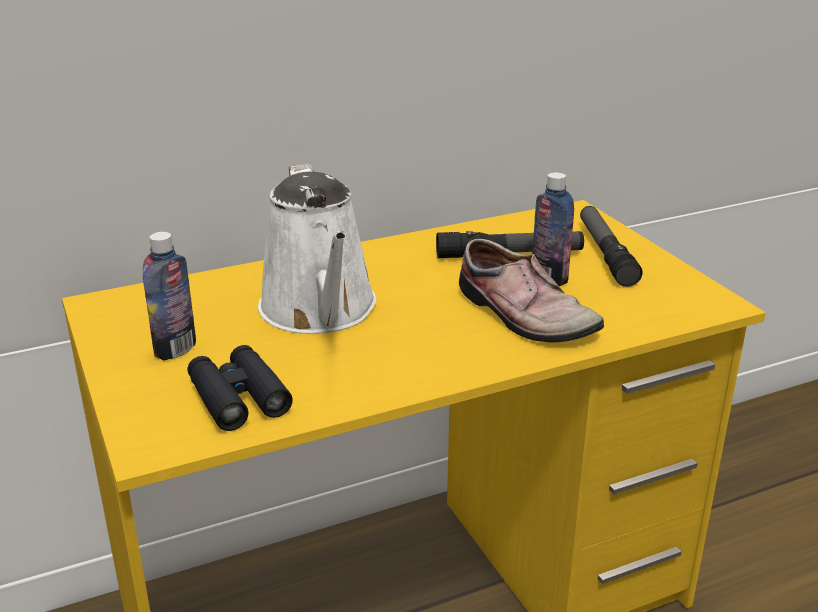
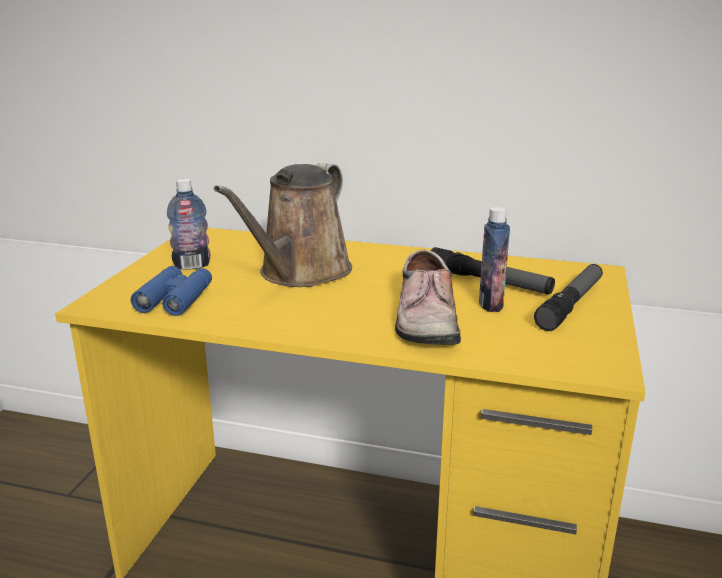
camera: 40 degrees right, 5 degrees down
black binoculars [187,345,293,431] -> blue binoculars [131,266,212,316]
white watering can [258,163,376,334] -> brown watering can [214,163,352,287]

